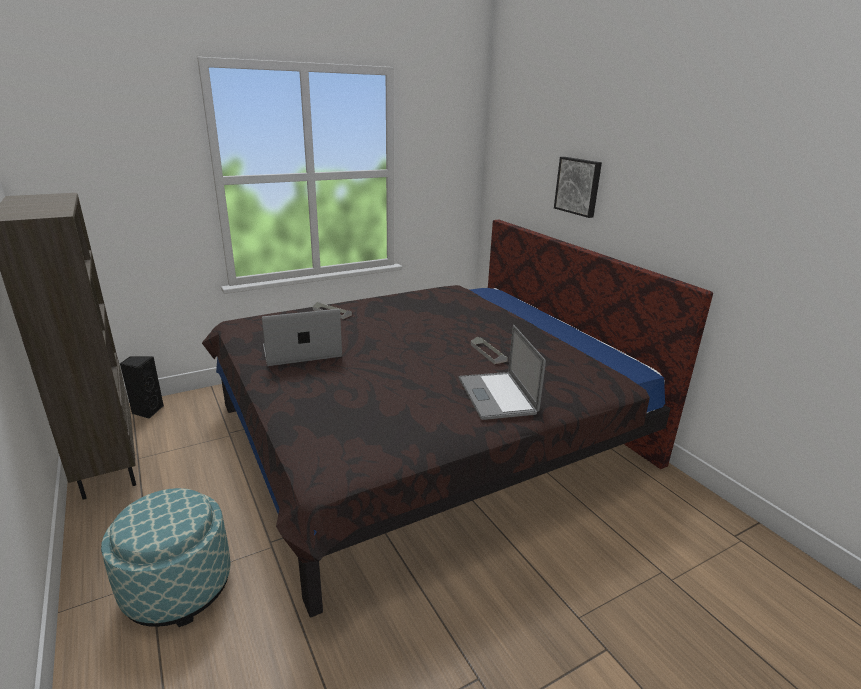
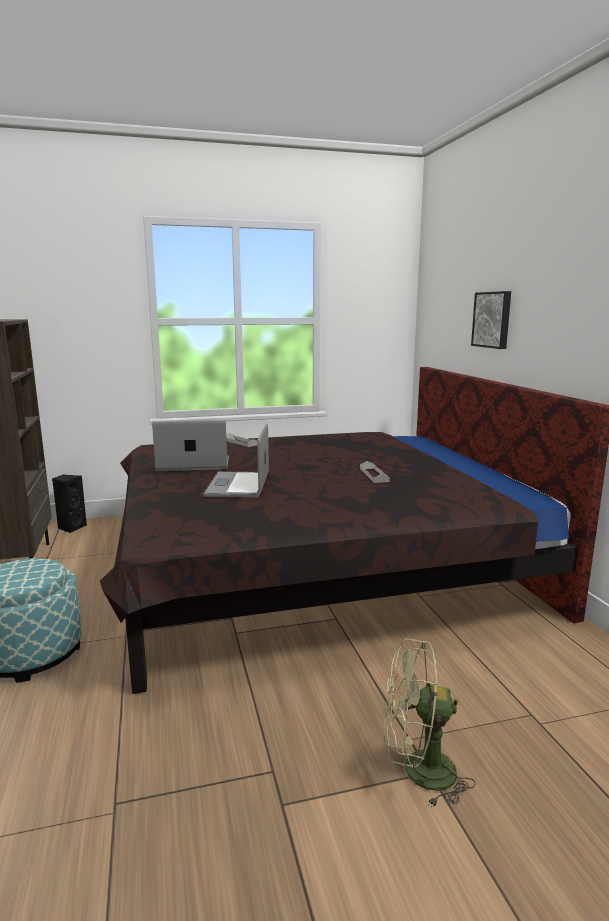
camera: 15 degrees right, 10 degrees down
laptop [459,325,546,420] -> laptop moved to [203,424,269,498]
none -> green fan [384,638,475,808]

